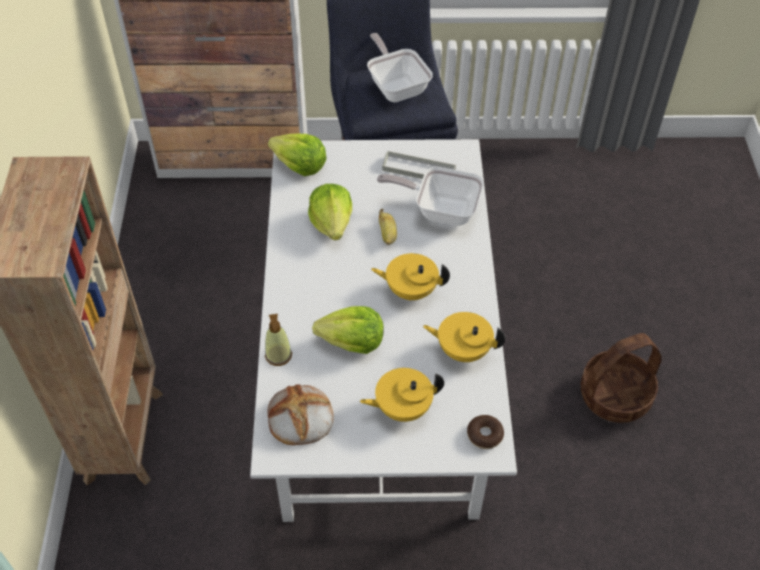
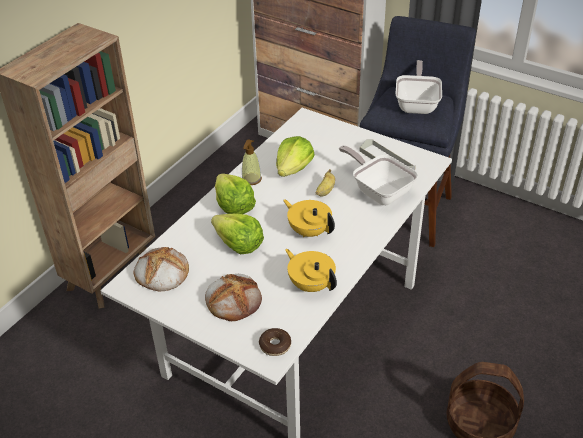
camera: 35 degrees right, 10 degrees down
soap dispenser [265,314,292,366] -> soap dispenser moved to [242,139,262,185]
lettuce [268,134,327,176] -> lettuce moved to [215,173,256,214]
yellow teapot [360,368,444,422] -> bread [205,274,262,321]

